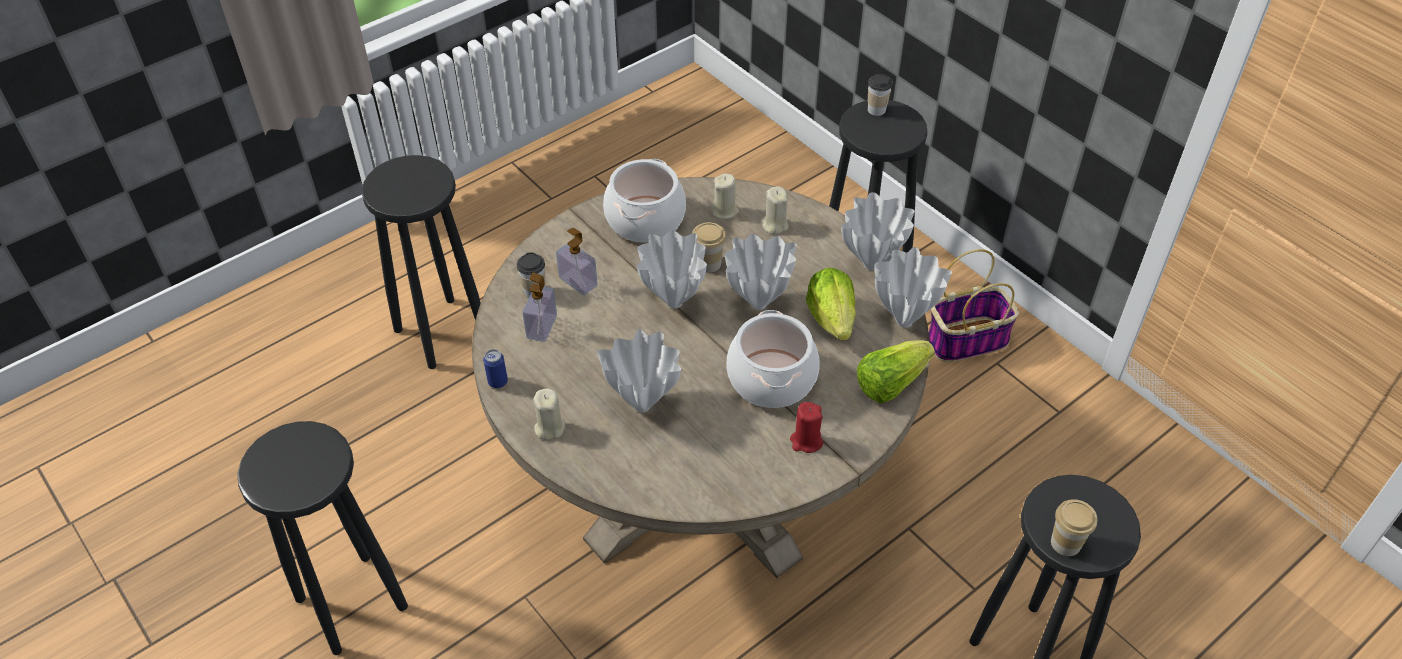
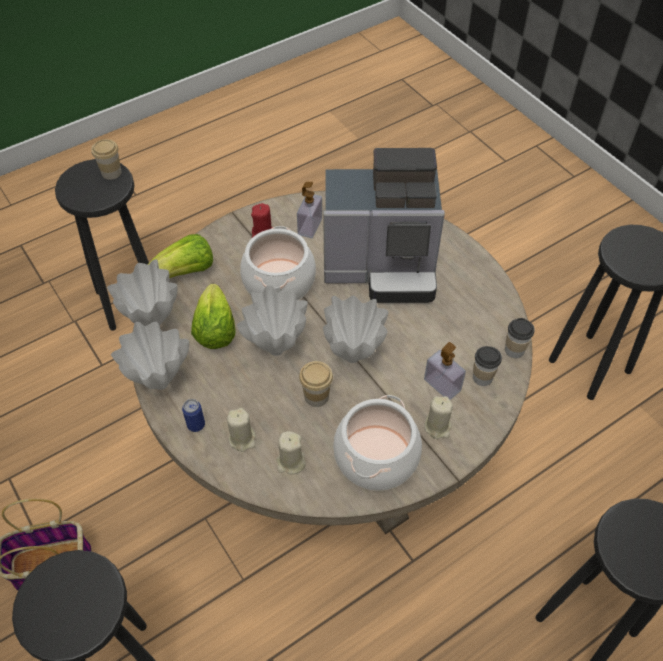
camera: 175 degrees left, 5 degrees up
can [483,349,508,388] -> can moved to [182,399,205,432]
soap dispenser [523,272,557,342] -> soap dispenser moved to [297,182,322,238]
beige candle [533,388,565,440] -> beige candle moved to [424,396,453,439]
white vase [597,329,681,412] -> coffee machine [323,148,445,303]
cup [868,74,892,116] -> cup moved to [505,318,535,358]

